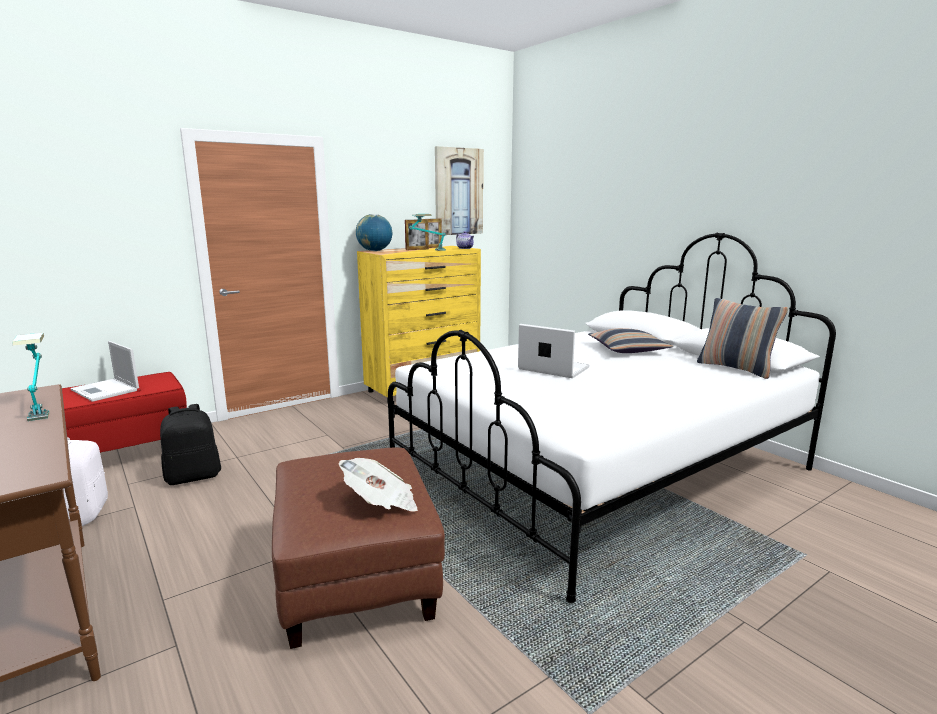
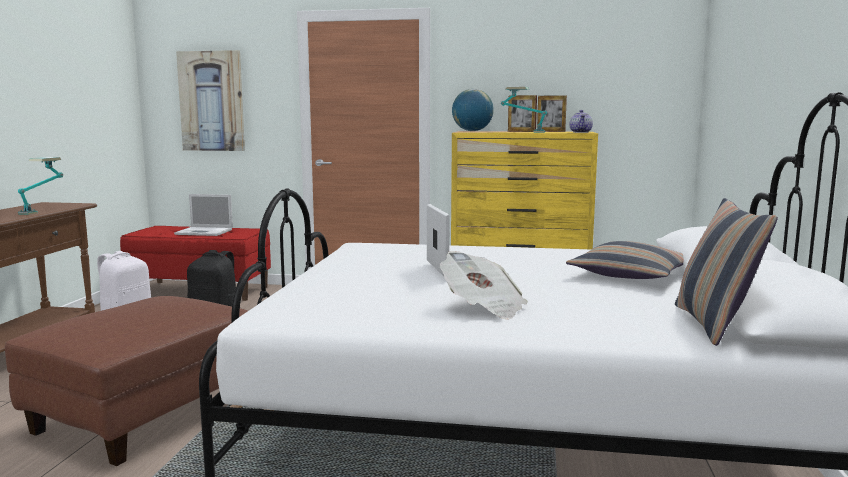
camera: 45 degrees right, 5 degrees down
laptop [70,341,139,402] -> laptop turned 75 degrees counterclockwise [174,194,233,236]
newspaper [339,458,418,512] -> newspaper moved to [439,251,528,320]
picture [435,146,483,235] -> picture moved to [176,50,245,151]

